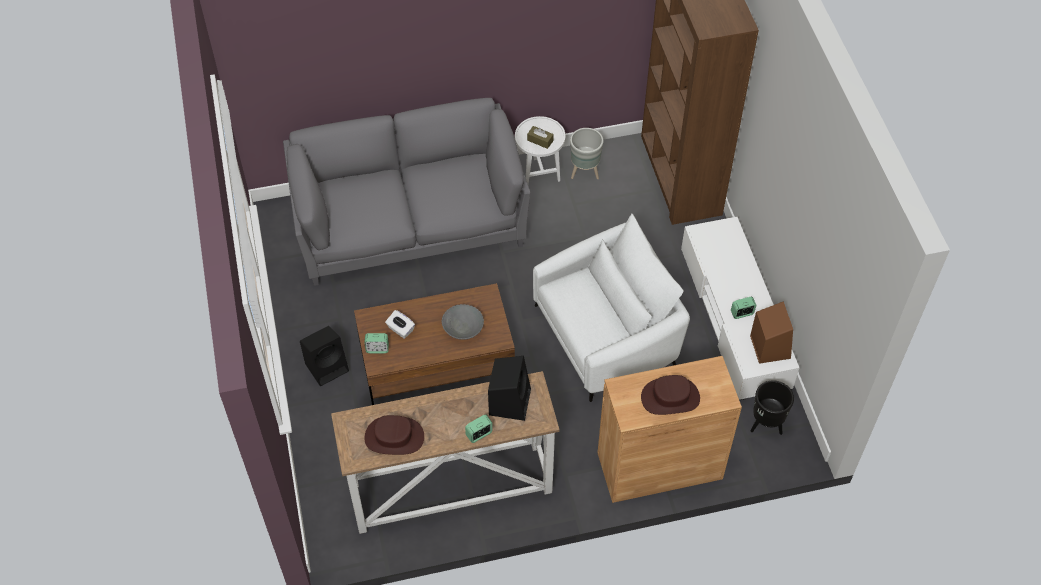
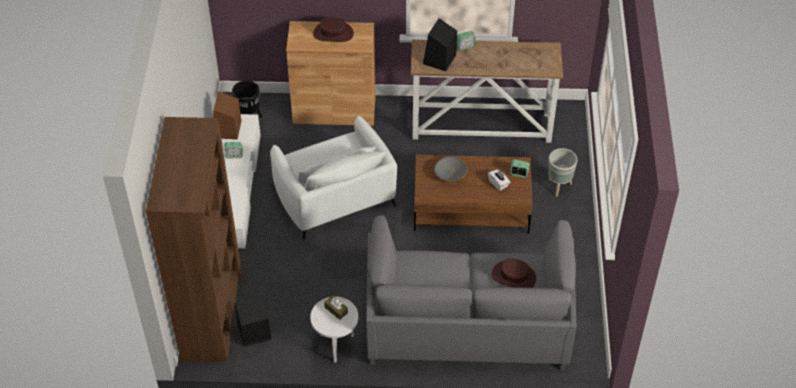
camera: 165 degrees left, 5 degrees down
black speaker [300,326,349,386] -> black speaker moved to [235,296,271,347]
brown hat [364,415,424,455] -> brown hat moved to [492,258,536,288]
white armchair [533,214,690,402] -> white armchair turned 105 degrees counterclockwise [270,116,397,240]
grey planter [570,128,604,179] -> grey planter moved to [548,148,578,197]

